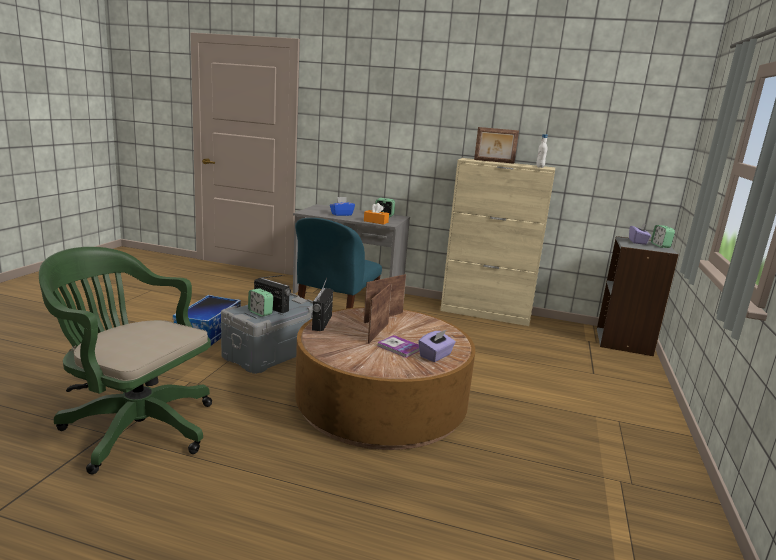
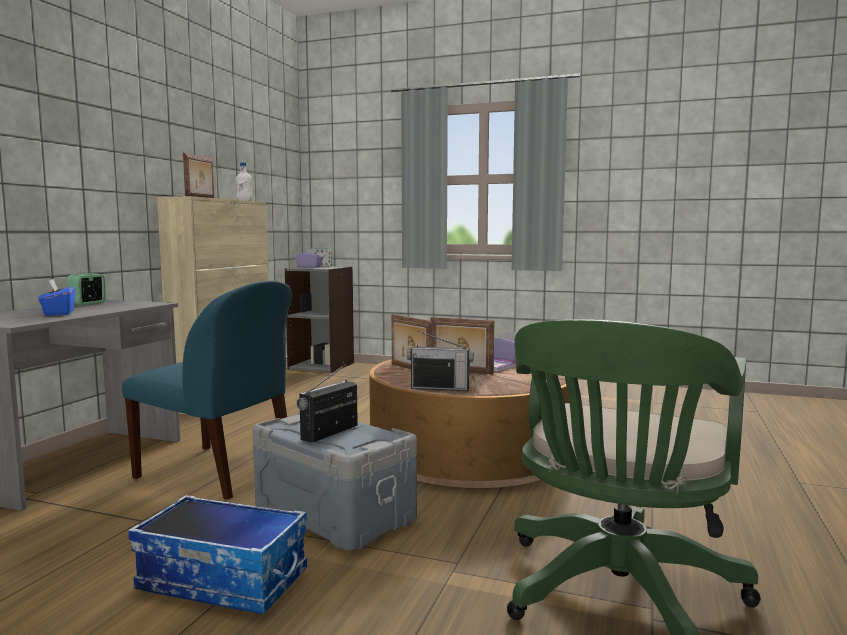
camera: 85 degrees left, 10 degrees down
alarm clock [248,288,273,317] -> none
orange tissue box [364,203,389,225] -> none

